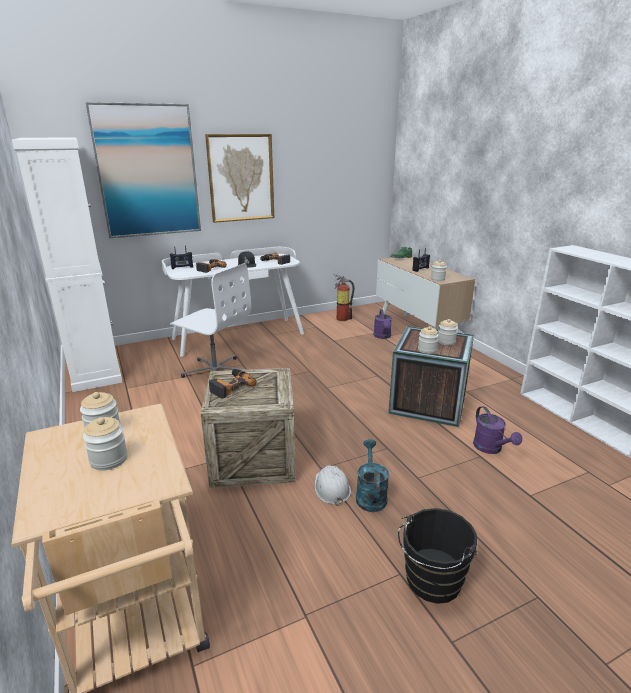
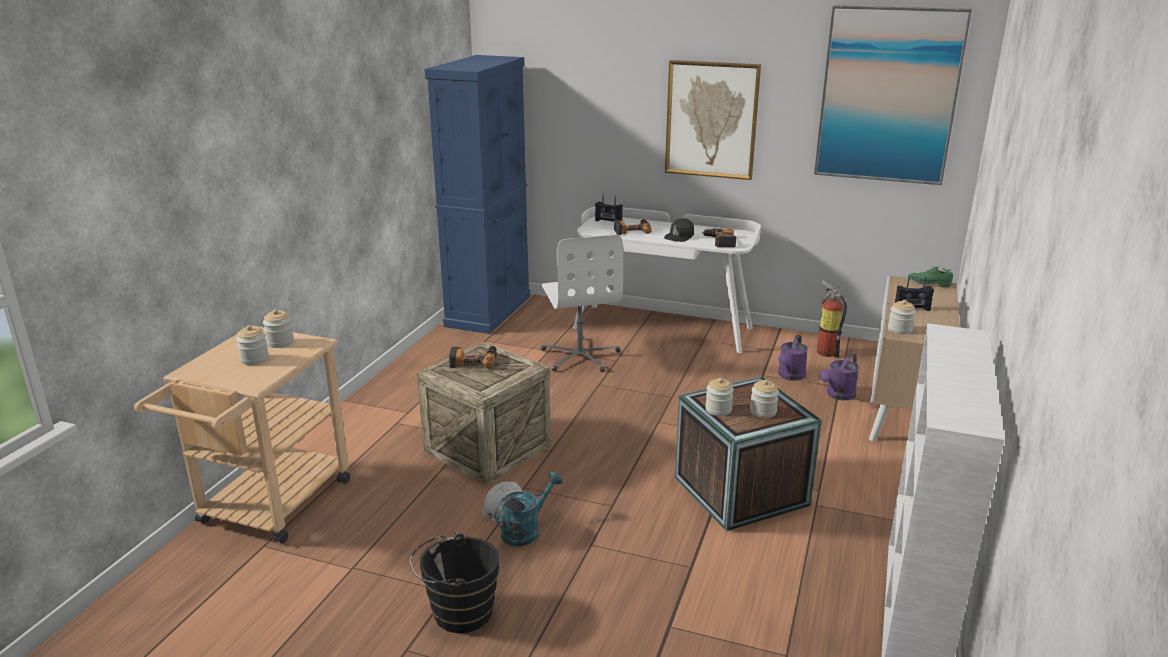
camera: 45 degrees right, 0 degrees up
white cabinet [12,137,122,392] -> blue cabinet [425,55,530,334]
picture [86,102,201,238] -> picture moved to [814,5,972,185]
purple watering can [473,406,522,454] -> purple watering can moved to [778,335,808,381]

